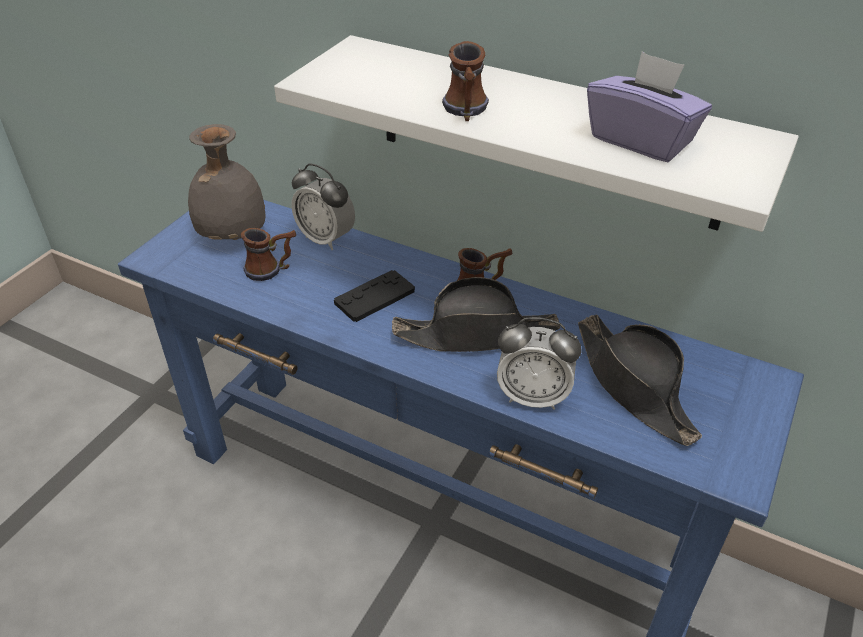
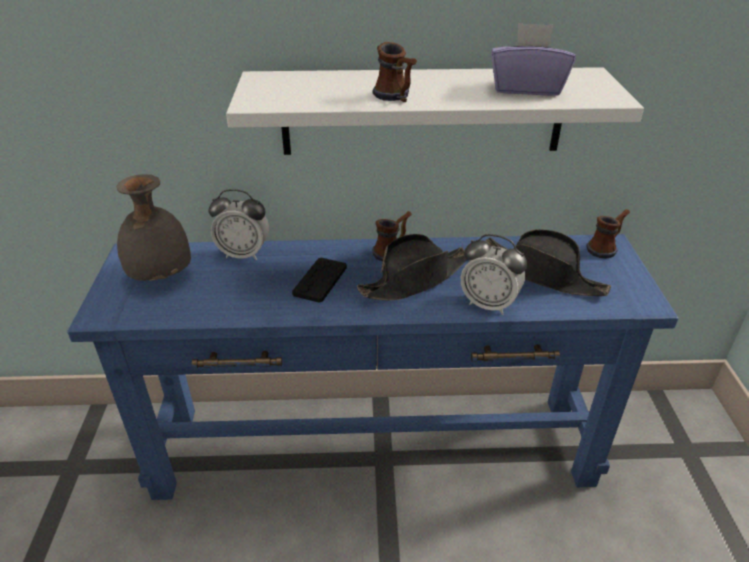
camera: 30 degrees left, 5 degrees down
mug [241,228,296,281] -> mug moved to [587,209,630,259]
alarm clock [497,317,582,410] -> alarm clock turned 45 degrees clockwise [461,234,527,315]

